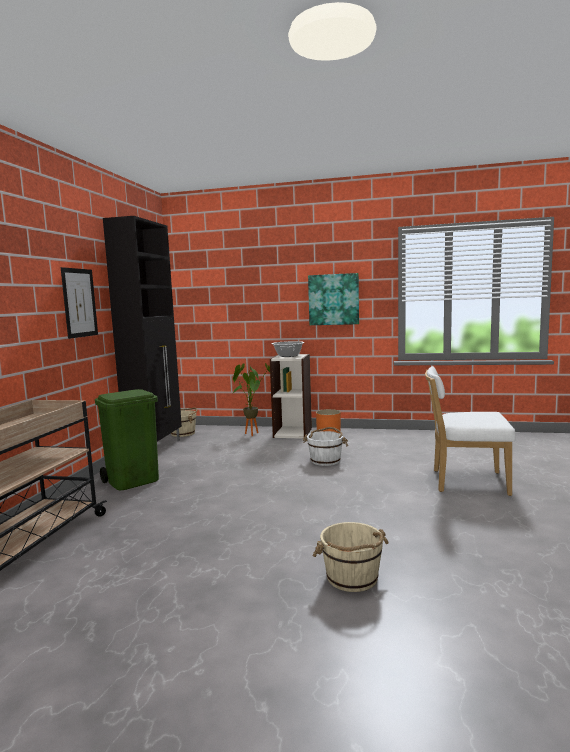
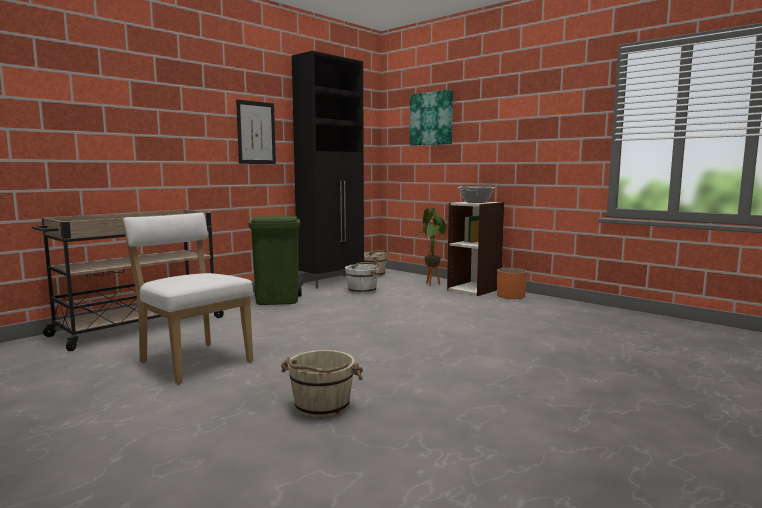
camera: 30 degrees right, 0 degrees up
white bucket [303,427,348,466] -> white bucket moved to [345,261,380,294]
picture [308,273,359,325] -> picture moved to [410,90,453,146]
white chair [425,366,516,496] -> white chair moved to [123,213,253,384]

